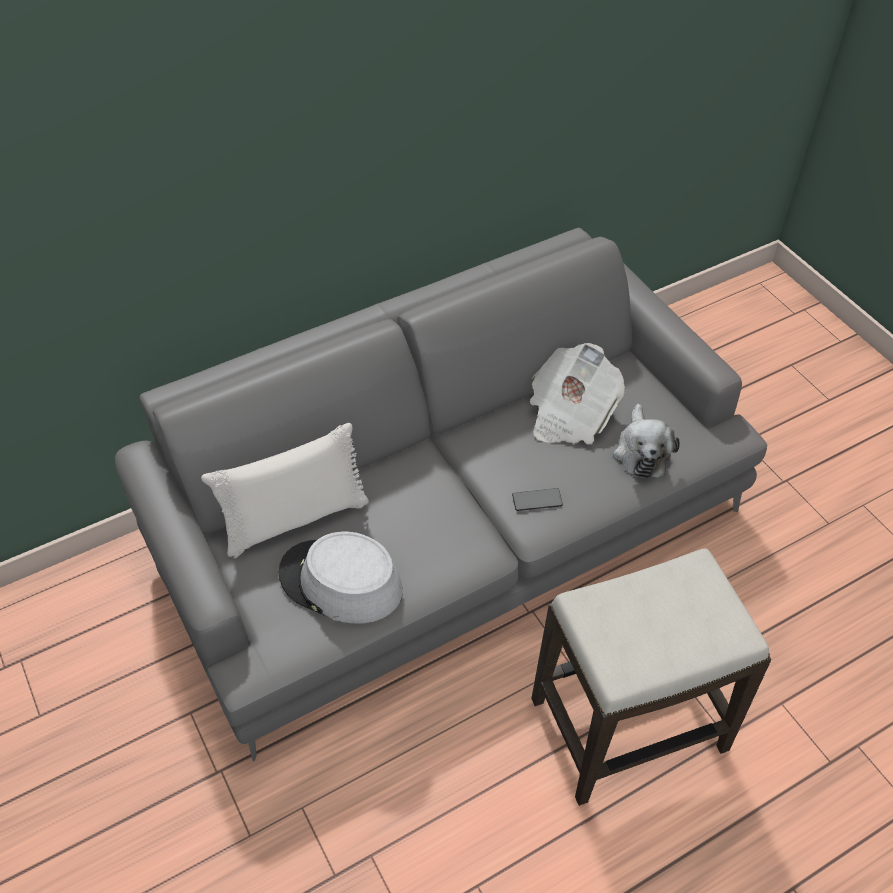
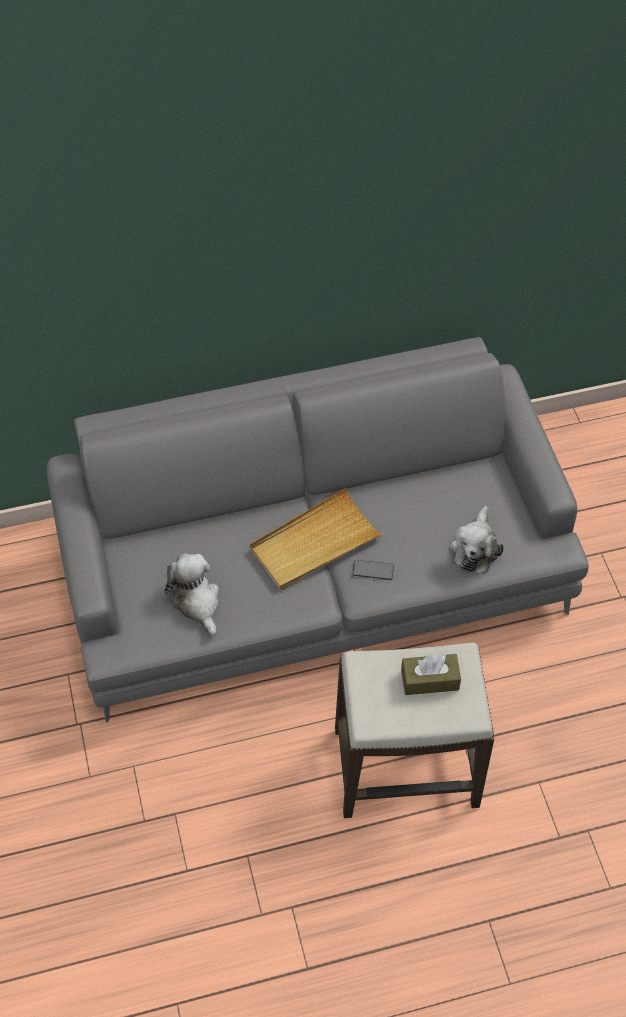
camera: 15 degrees right, 5 degrees up
white pillow [201,423,369,559] -> none
grey hat [279,532,403,624] -> plush toy [164,553,219,636]
newspaper [530,343,625,444] -> none
none -> beige tray [249,488,383,590]
none -> brown tissue box [401,654,461,695]

